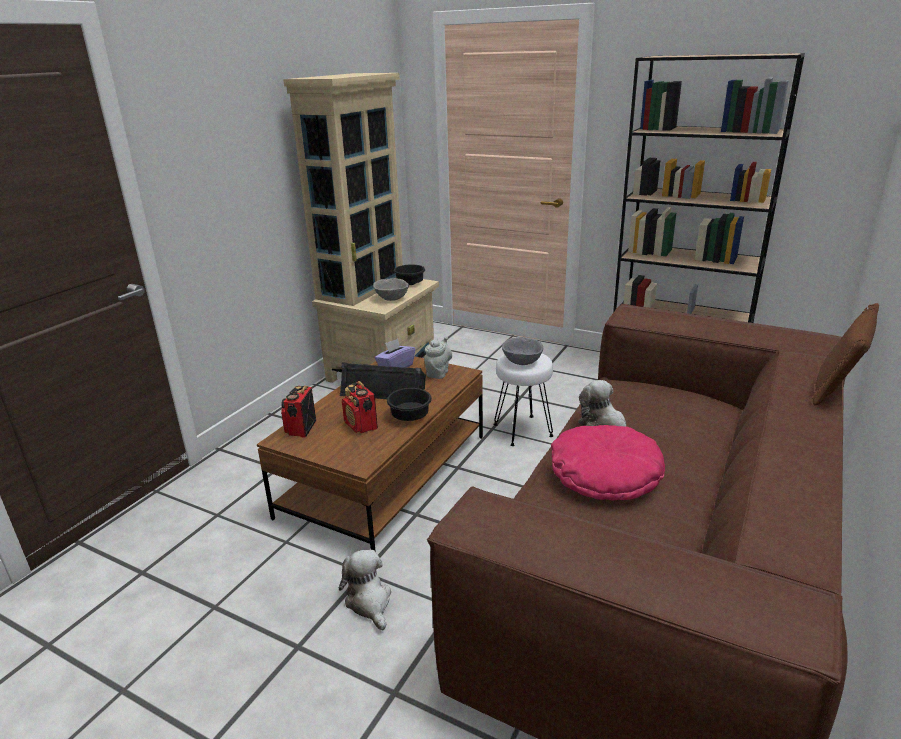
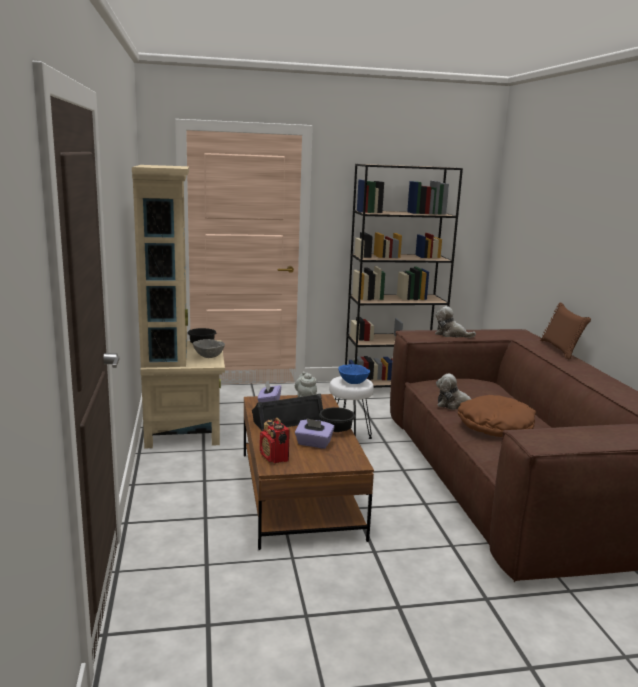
camera: 40 degrees left, 10 degrees down
plush toy [339,550,391,630] -> plush toy moved to [435,306,476,338]
radio [342,381,378,433] -> purple tissue box [295,418,335,449]
grey bowl [502,337,543,365] -> blue bowl [338,364,370,384]
pink pillow [551,425,665,500] -> brown pillow [458,395,536,437]

